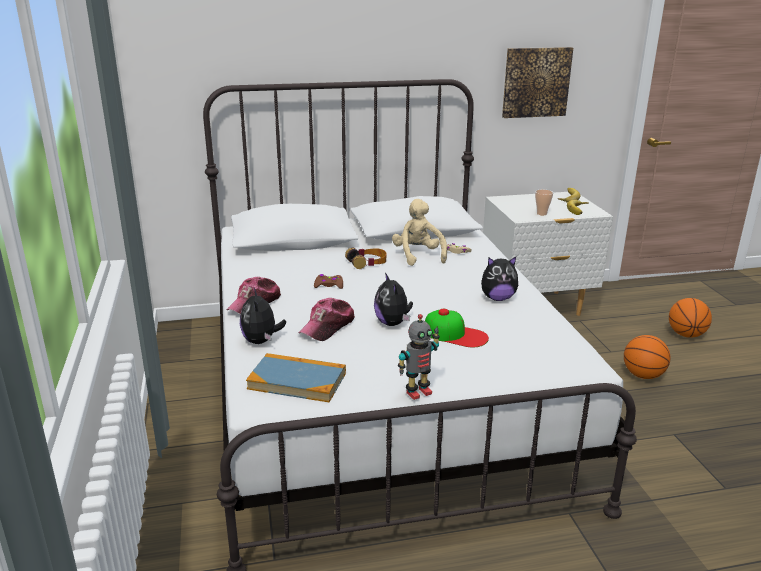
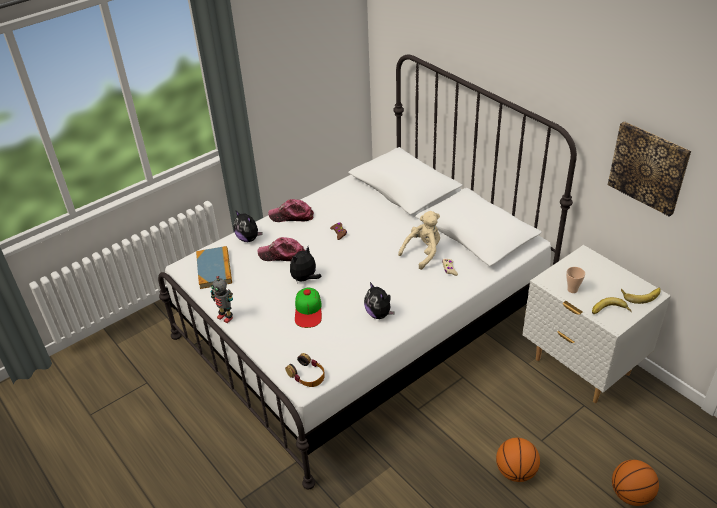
camera: 65 degrees right, 15 degrees up
plush toy [240,288,286,344] -> plush toy turned 105 degrees counterclockwise [234,210,263,242]
headphones [345,248,387,269] -> headphones moved to [285,353,325,387]

